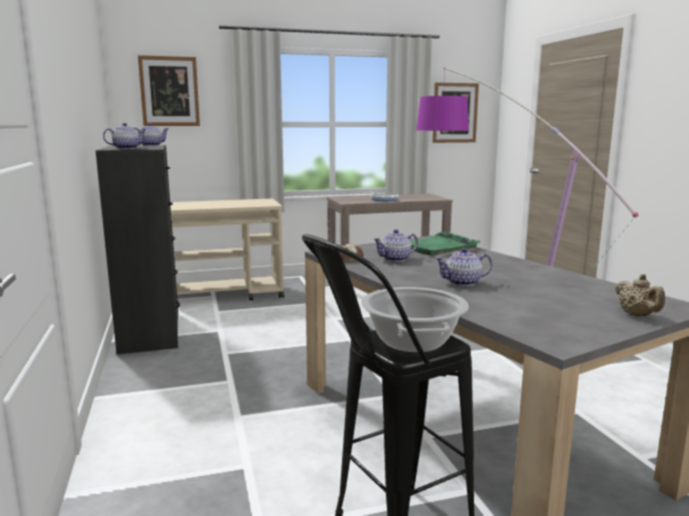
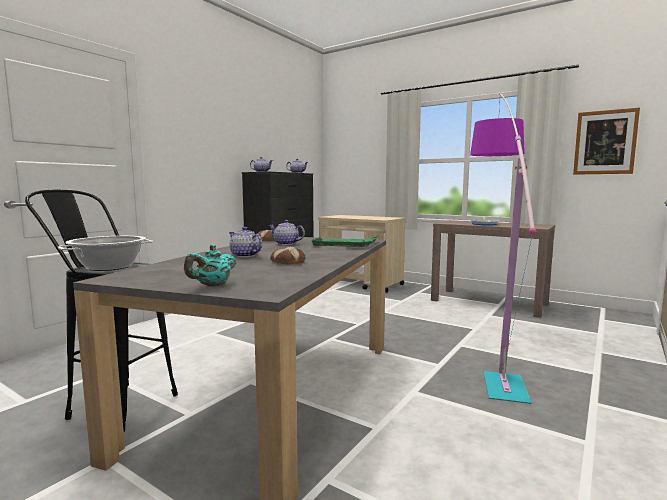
camera: 50 degrees right, 5 degrees down
picture [138,55,200,126] -> none
beige teapot [615,274,665,316] -> turquoise teapot [184,245,236,287]
none -> bread [270,246,305,264]

